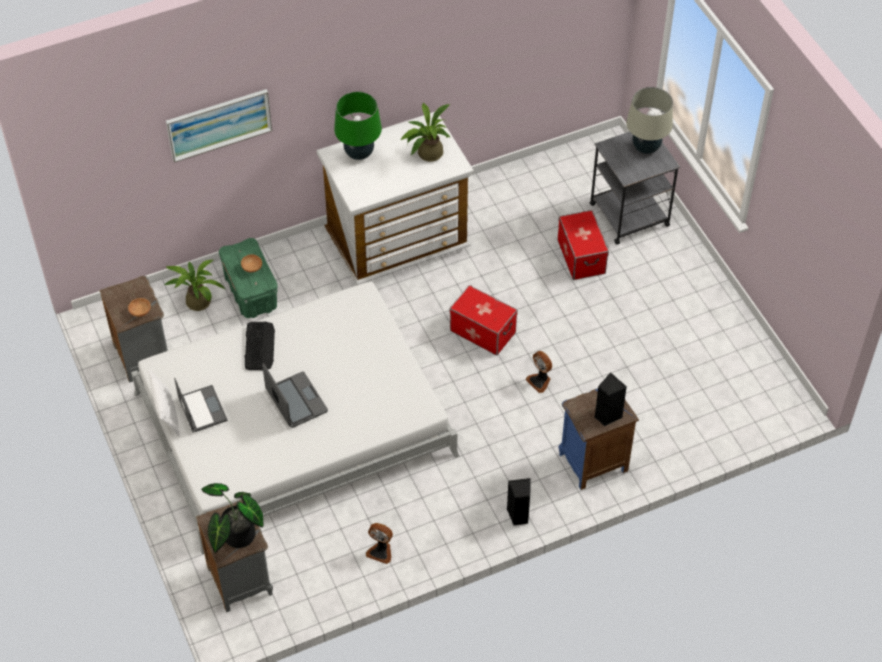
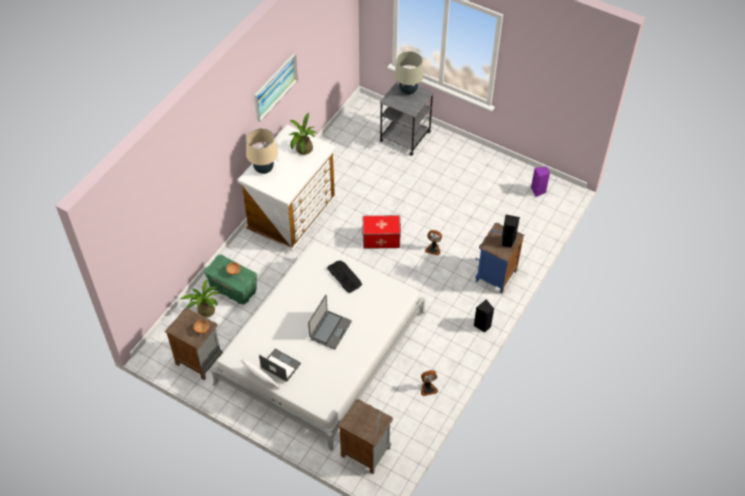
camera: 35 degrees left, 0 degrees up
picture [166,89,272,163] -> picture moved to [254,53,298,122]
potted plant [201,483,263,553] -> none
keyboard [245,321,275,371] -> keyboard moved to [327,260,362,293]
laptop [262,363,328,428] -> laptop turned 90 degrees clockwise [308,295,352,349]
green table lamp [334,91,382,160] -> beige table lamp [246,128,278,174]
storage box [558,210,609,280] -> none
none -> purple speaker [531,167,550,197]

